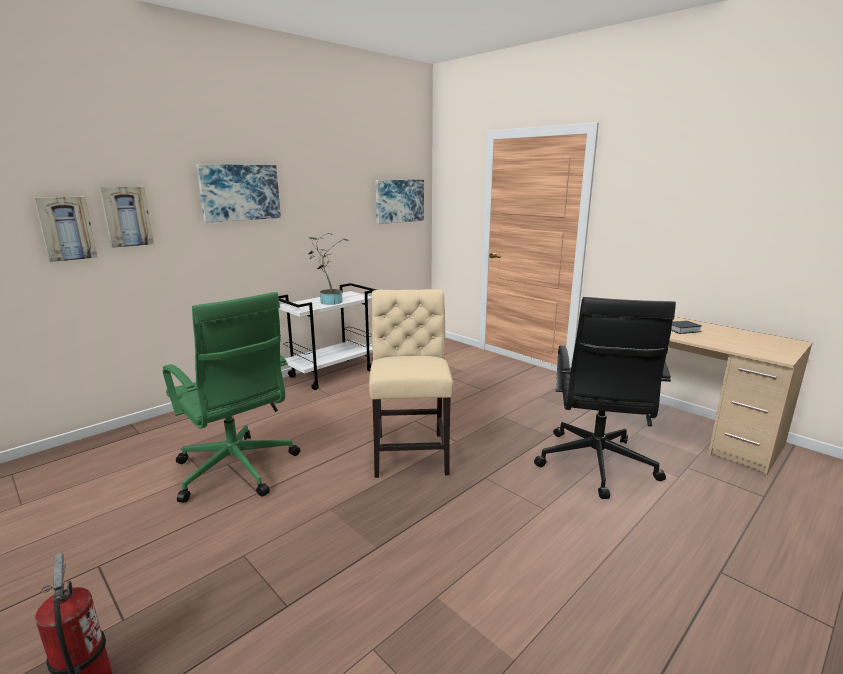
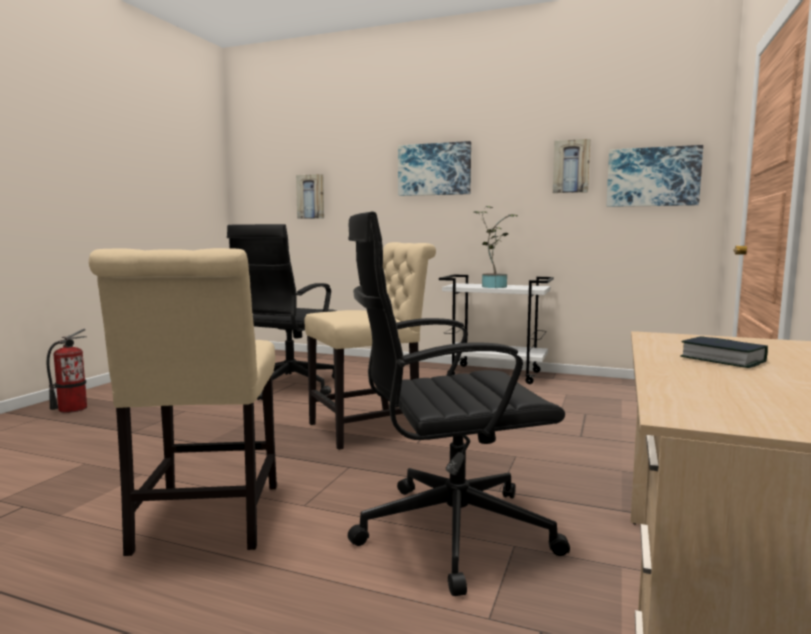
camera: 65 degrees right, 10 degrees down
picture [99,187,154,248] -> picture moved to [553,139,590,193]
green office chair [163,292,300,503] -> black office chair [227,224,336,400]
none -> beige chair [89,248,277,556]

